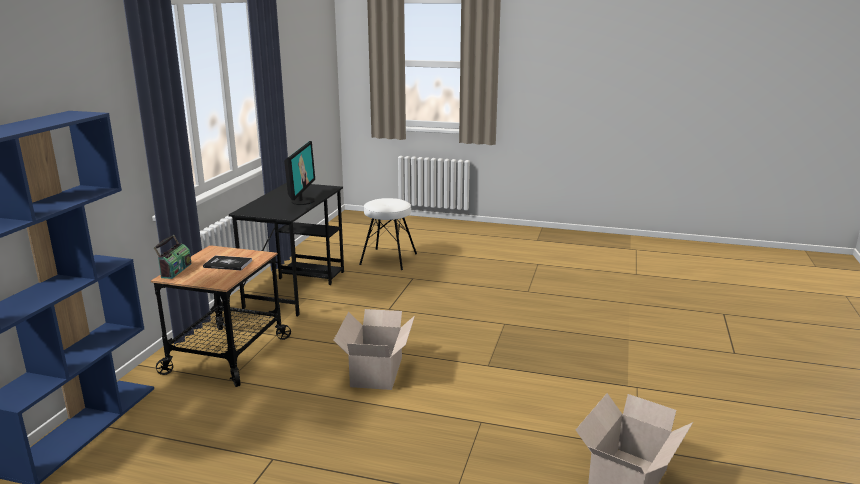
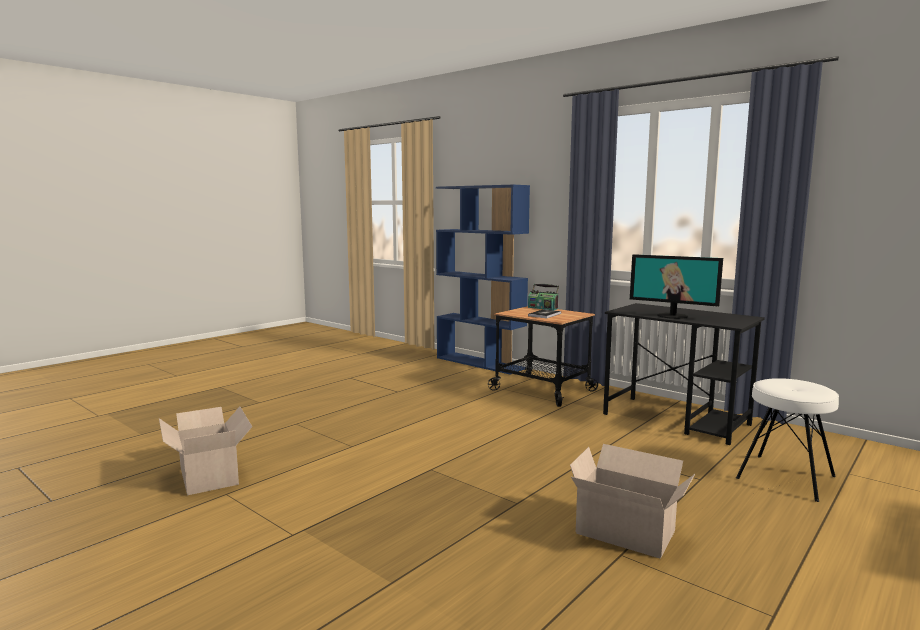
camera: 115 degrees right, 10 degrees down
cardboard box [333,309,415,390] -> cardboard box moved to [570,444,695,558]

